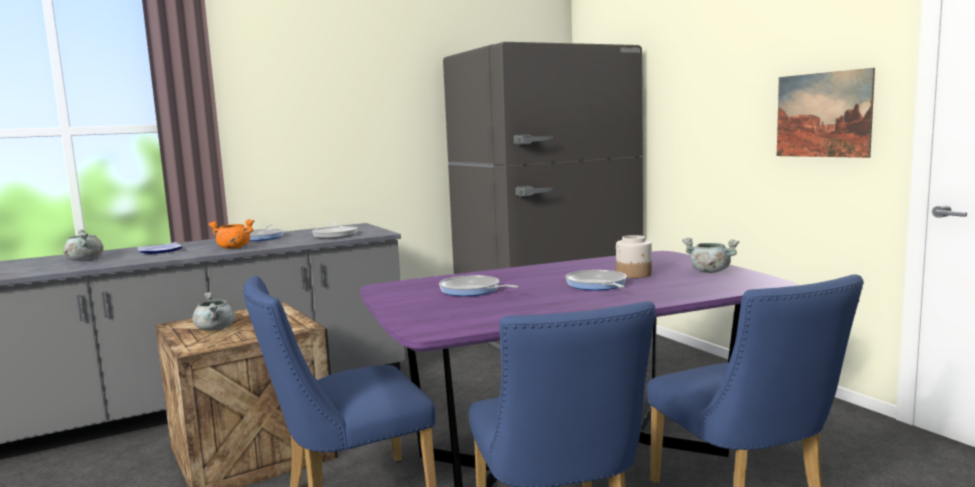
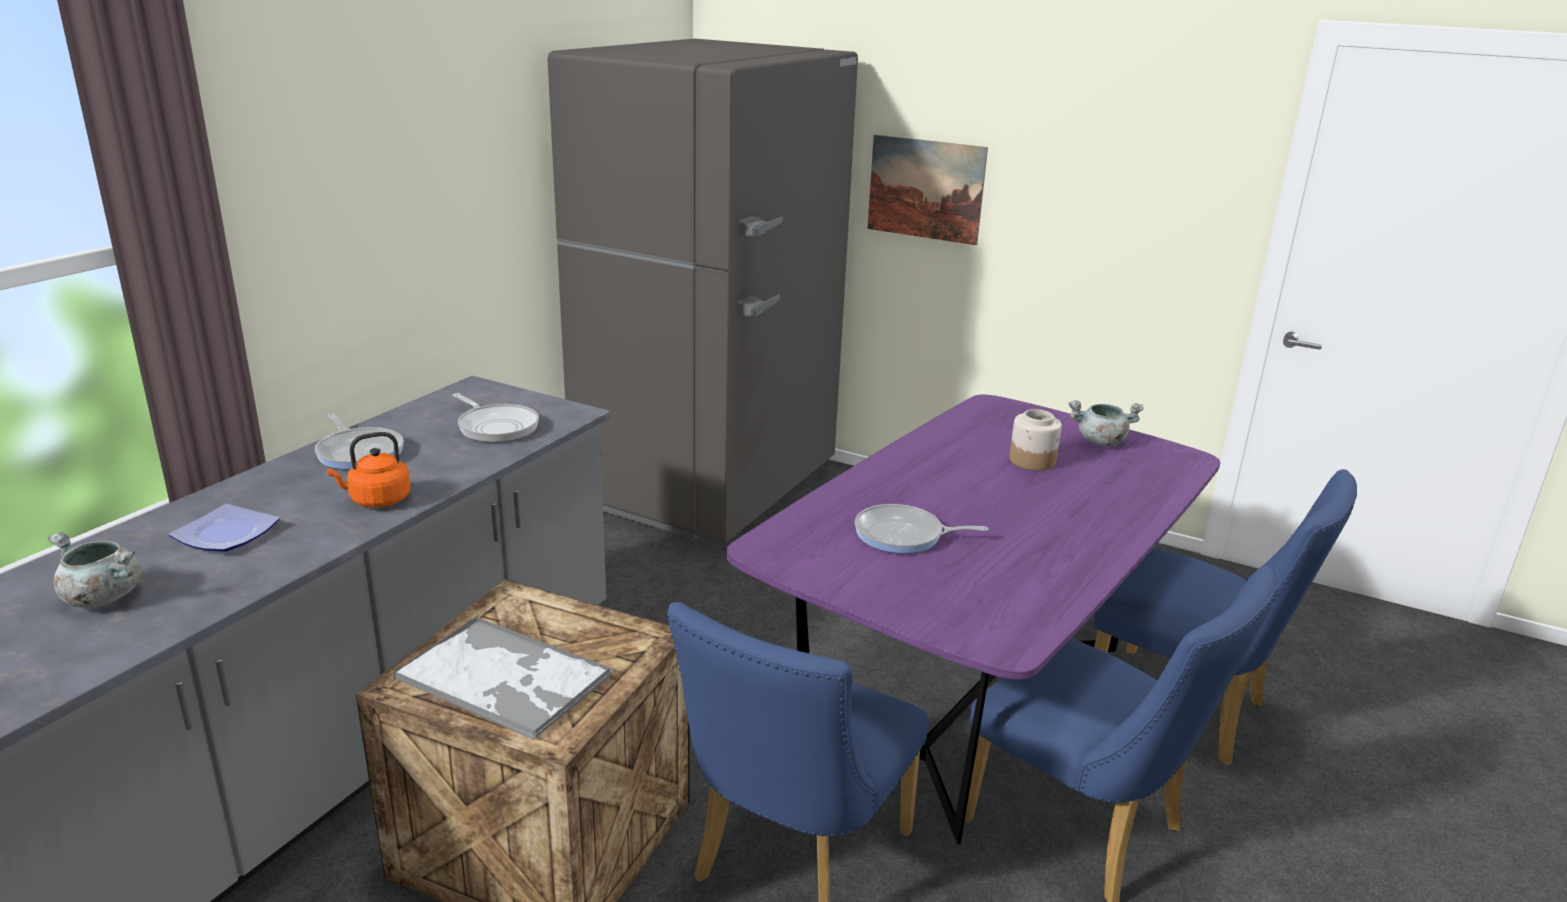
camera: 35 degrees left, 15 degrees up
grey cooking pot [192,292,235,330] -> tray [393,616,612,740]
orange cooking pot [208,219,254,249] -> orange kettle [327,432,411,508]
frying pan [566,270,627,290] -> none
picture [777,68,875,158] -> picture moved to [867,135,988,245]

